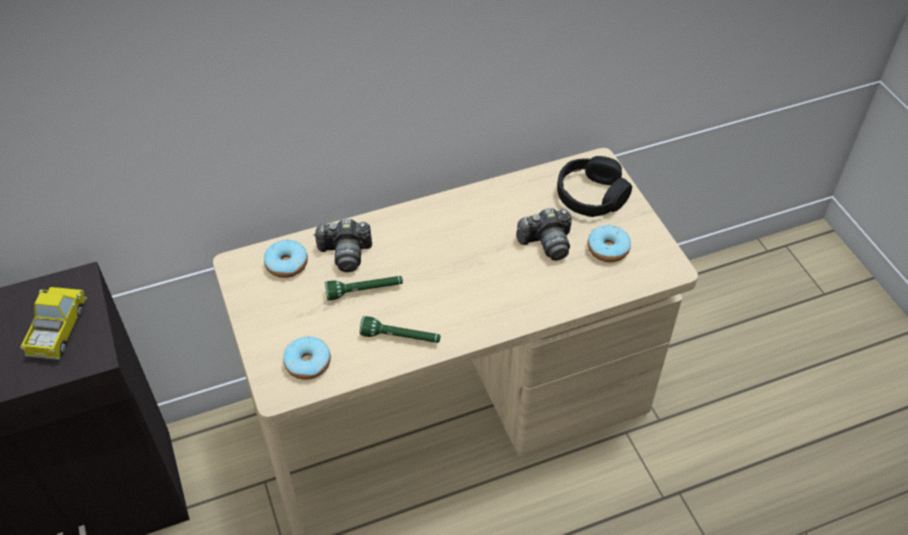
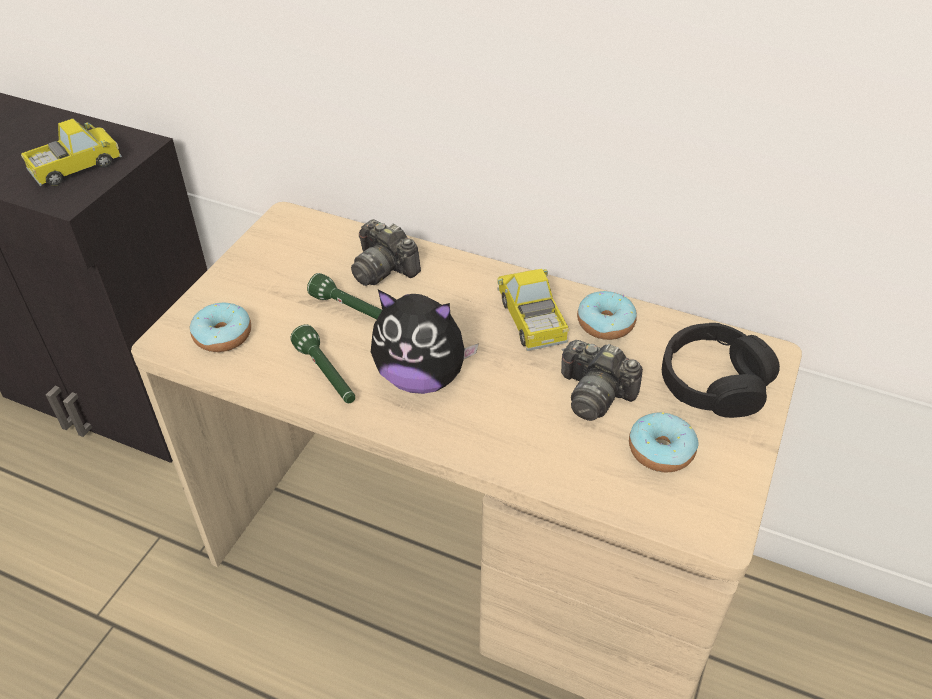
camera: 45 degrees right, 5 degrees down
donut [264,240,308,278] -> donut moved to [577,291,637,340]
none -> plush toy [371,290,479,394]
none -> toy truck [497,269,569,351]

